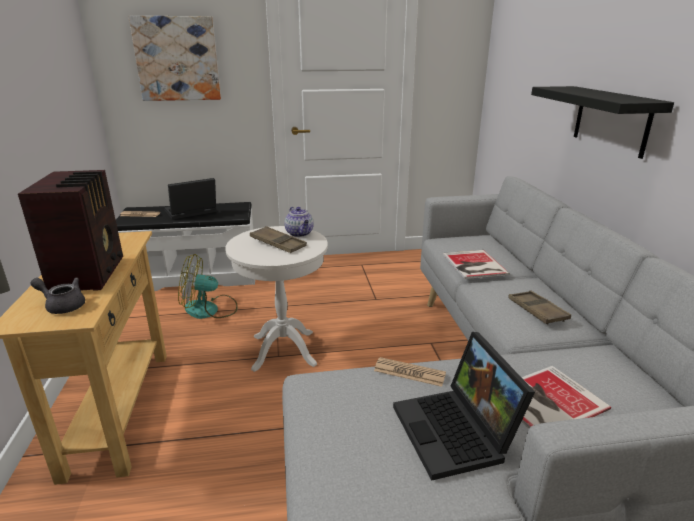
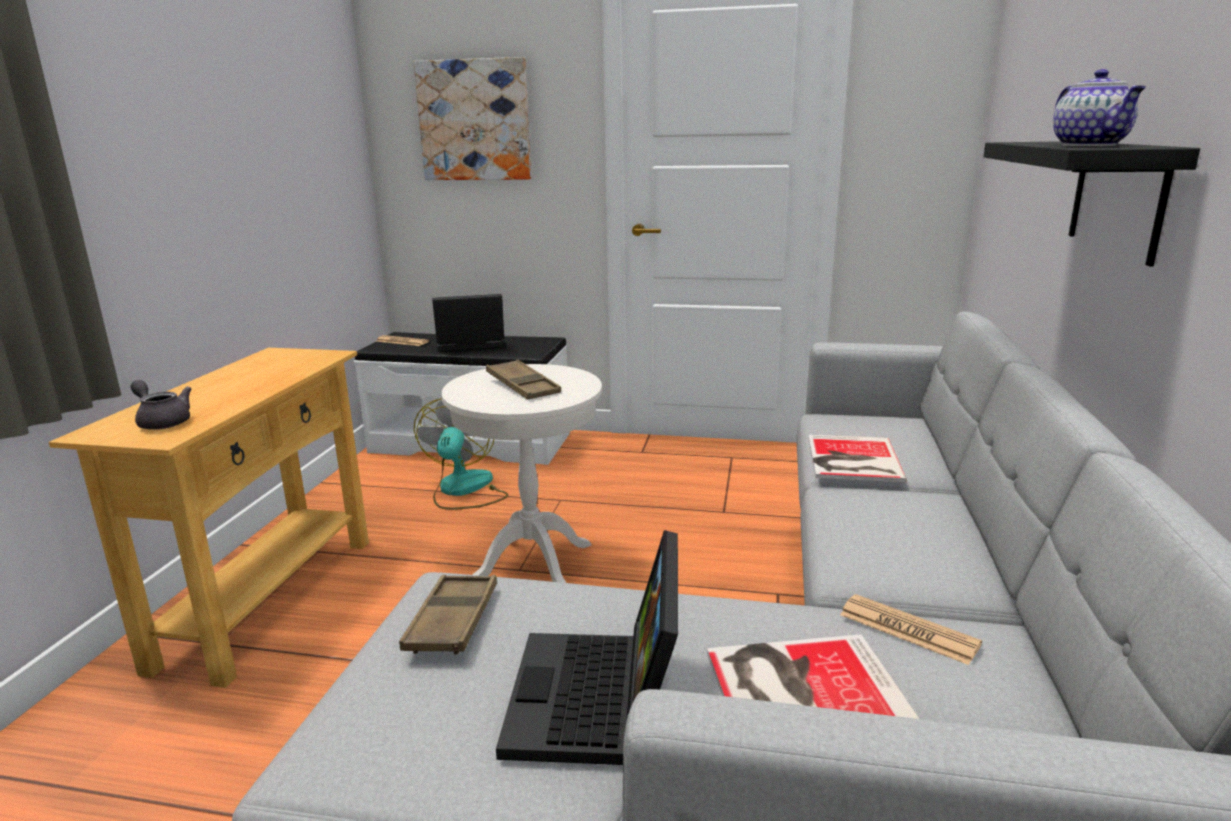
camera: 20 degrees right, 5 degrees down
radio [18,170,123,291] -> none
fan [178,254,238,319] -> fan turned 75 degrees clockwise [414,398,508,510]
teapot [284,207,314,237] -> teapot moved to [1053,69,1146,146]
newspaper [374,357,446,387] -> newspaper moved to [840,594,982,665]
brown tray [508,290,571,324] -> brown tray moved to [399,575,497,655]

